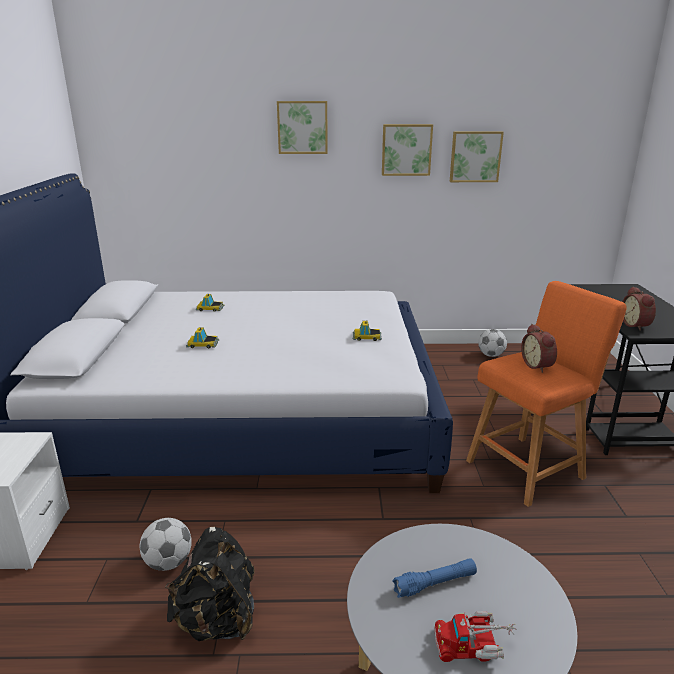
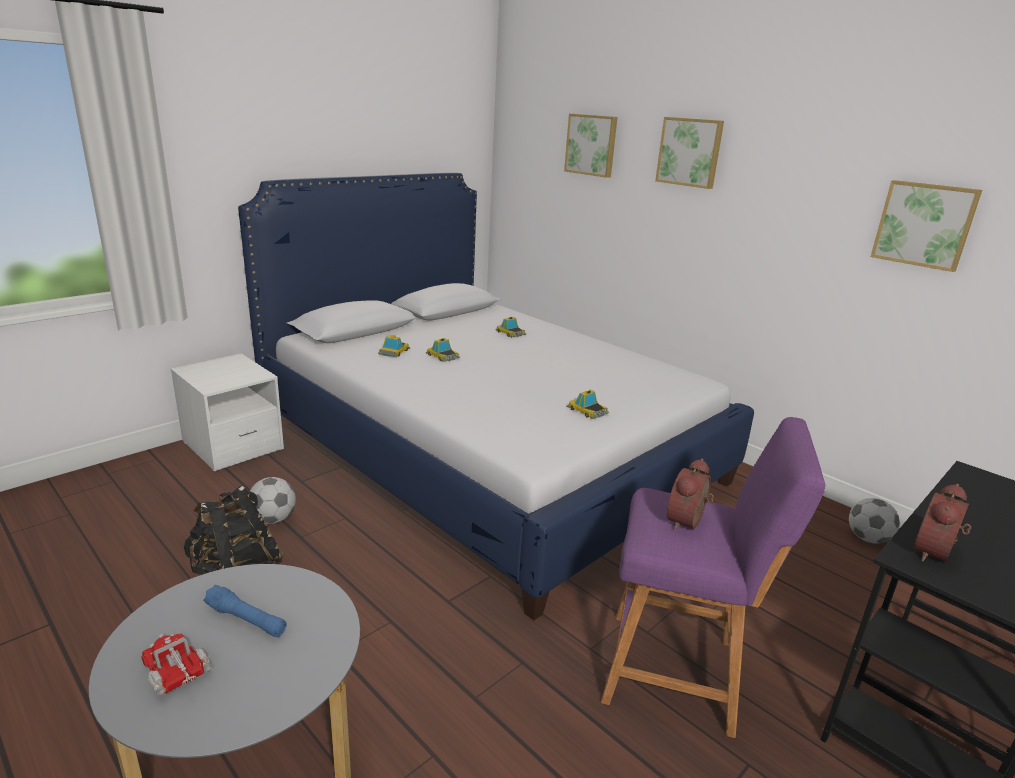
camera: 45 degrees right, 0 degrees up
picture [382,124,433,176] -> picture moved to [564,114,618,178]
orange stool [466,281,627,507] -> purple stool [601,417,826,738]
none -> toy car [378,335,410,357]

